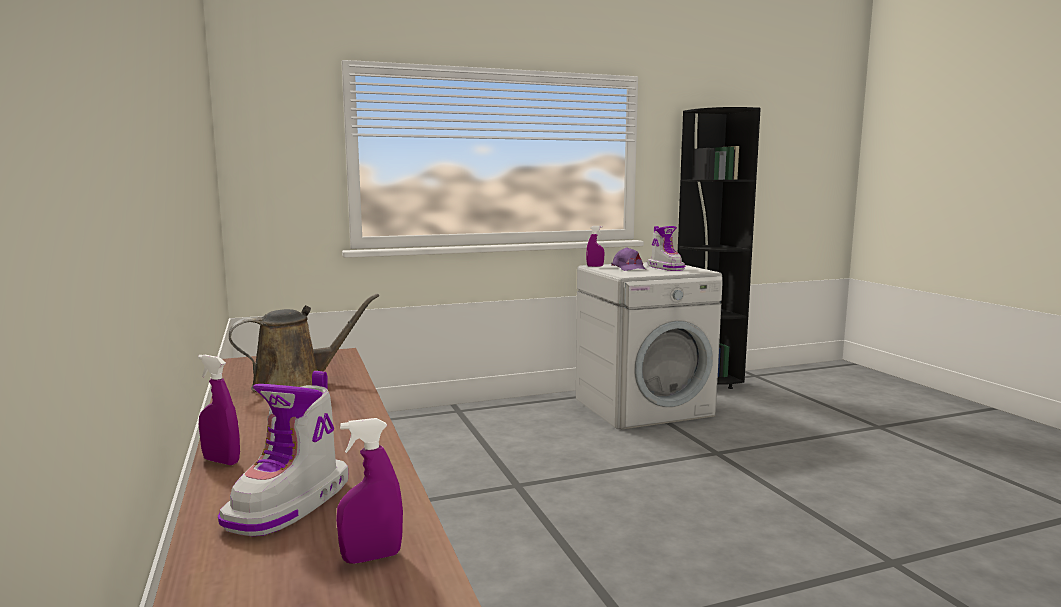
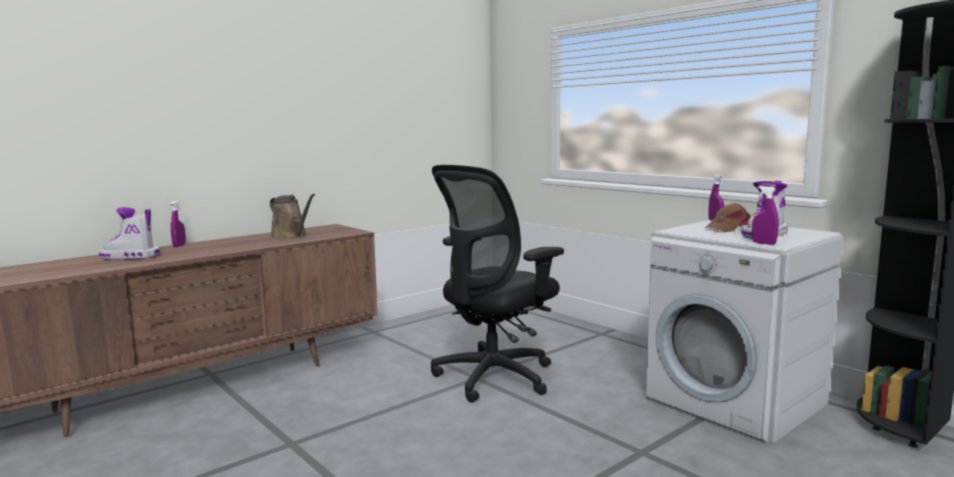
camera: 70 degrees right, 0 degrees up
purple spray bottle [336,418,403,564] -> purple spray bottle moved to [752,186,779,245]
purple cap [611,247,646,271] -> brown cap [705,203,750,232]
none -> black office chair [431,165,564,403]

